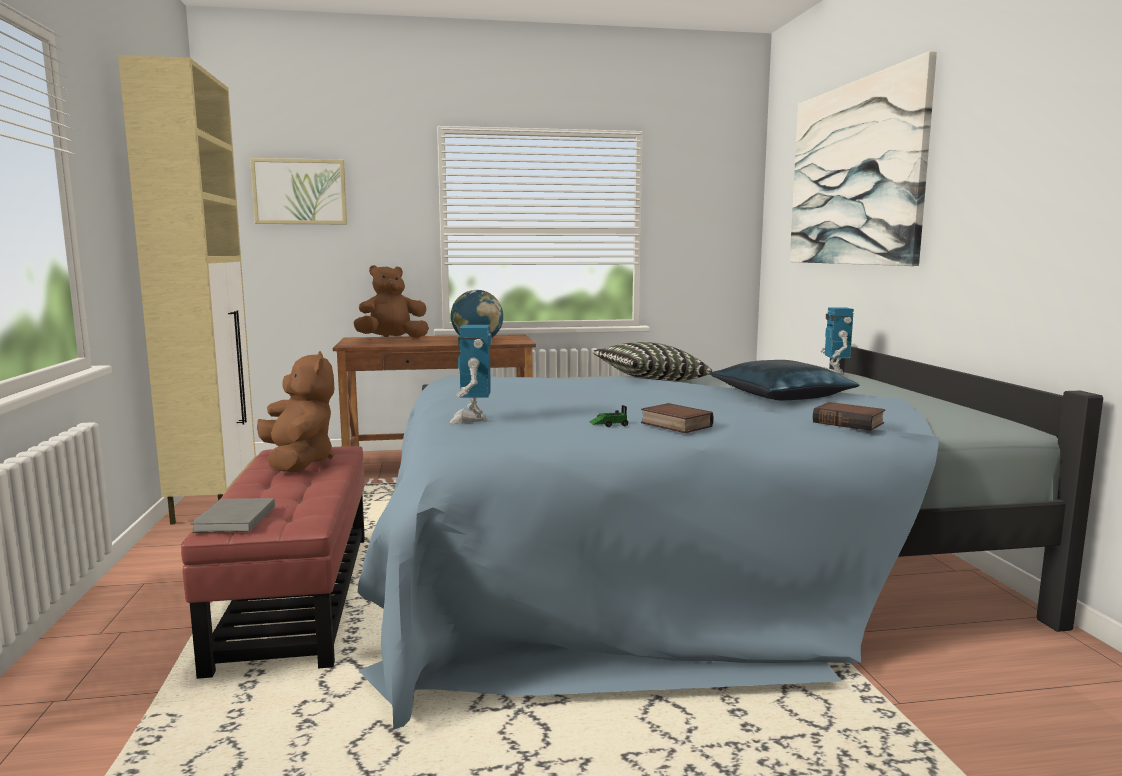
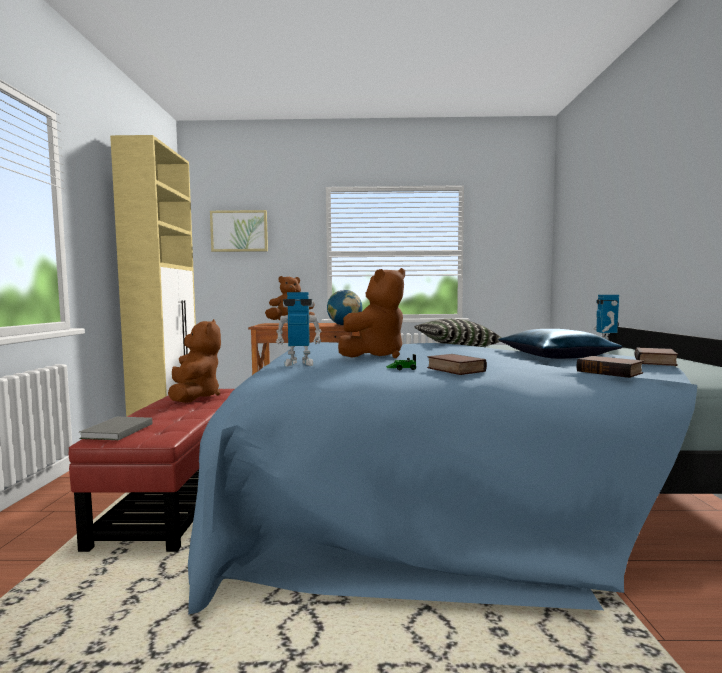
camera: 10 degrees right, 5 degrees down
toy robot [450,325,491,423] -> toy robot turned 105 degrees counterclockwise [276,292,321,367]
picture [790,51,937,266] -> none
none -> brown plush toy [338,268,405,358]
none -> book [635,347,678,366]

